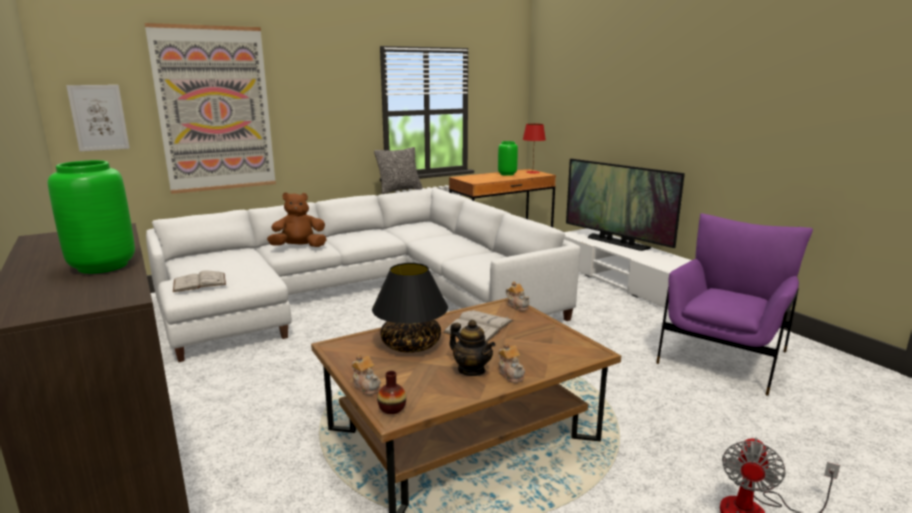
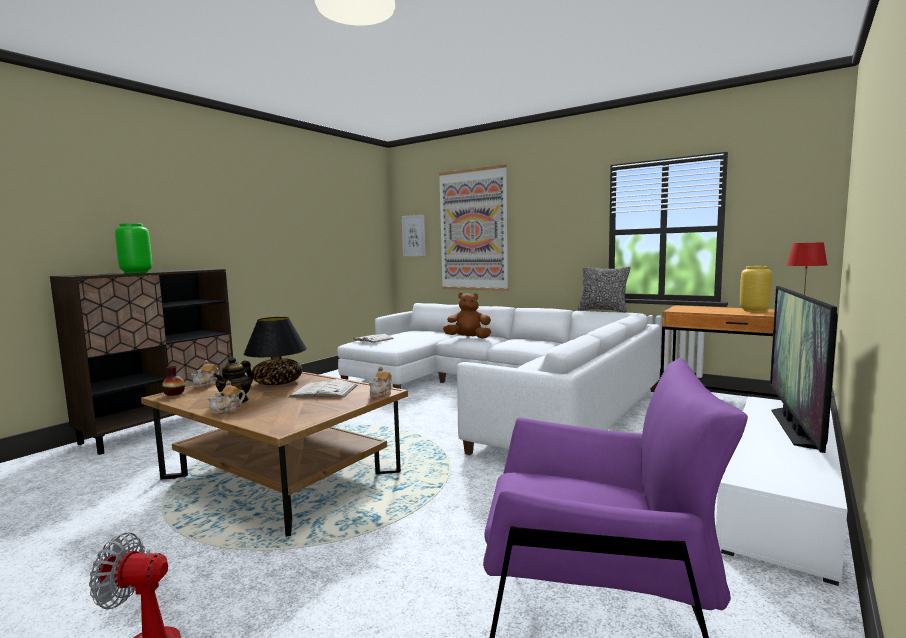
camera: 65 degrees right, 10 degrees down
brown plush toy [267,192,327,247] -> brown plush toy turned 45 degrees counterclockwise [443,292,491,339]
green vase [498,141,518,176] -> yellow vase [740,266,772,312]

